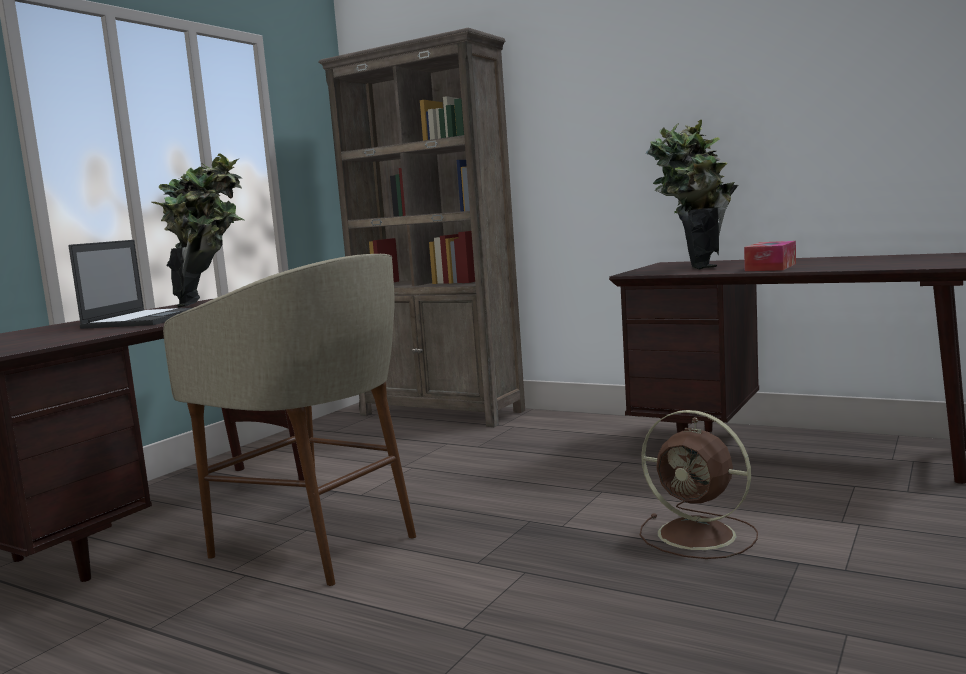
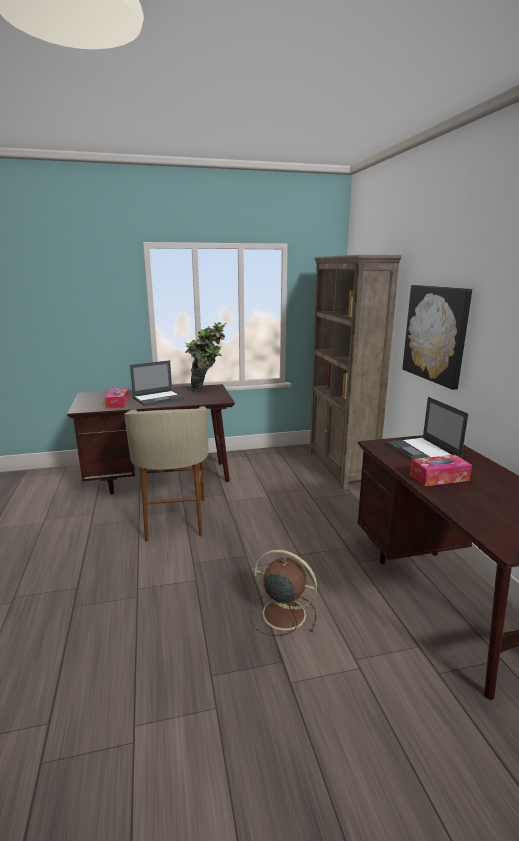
camera: 45 degrees right, 10 degrees up
brown fan [640,410,758,559] -> brown fan turned 120 degrees clockwise [250,549,317,636]
potted plant [646,120,738,270] -> laptop [386,397,469,461]
none -> tissue box [105,388,129,408]
none -> picture [402,285,472,390]

